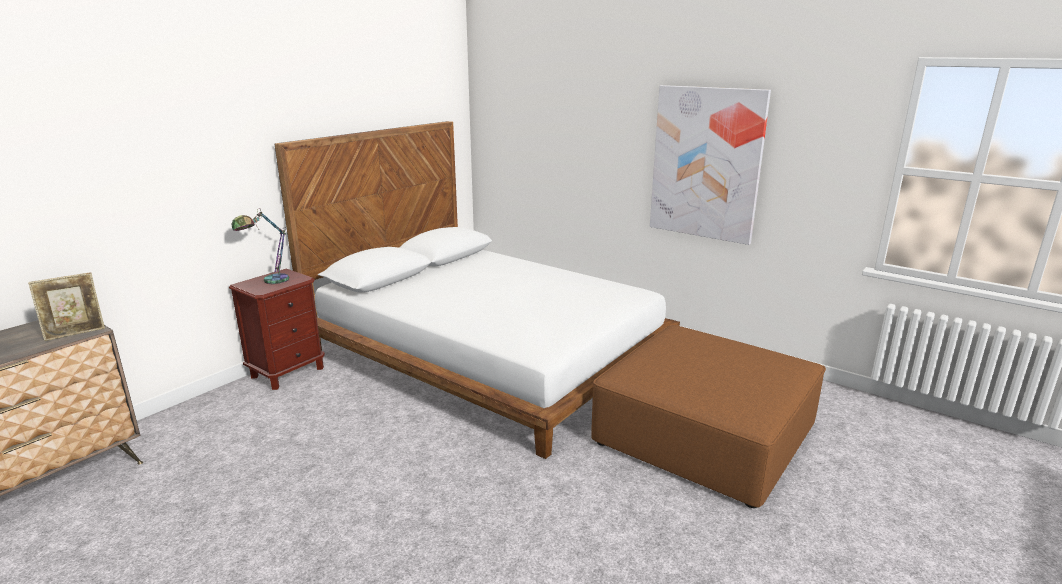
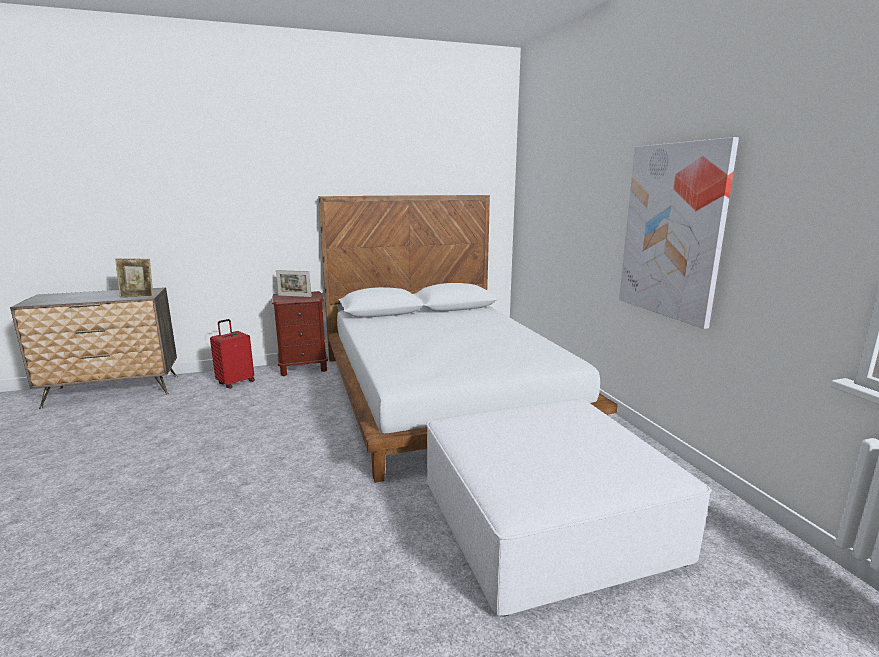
camera: 35 degrees right, 5 degrees down
table lamp [232,208,289,284] -> picture frame [276,270,312,297]
brown ottoman [591,325,826,508] -> white ottoman [426,399,712,616]
none -> red suitcase [210,319,255,389]

